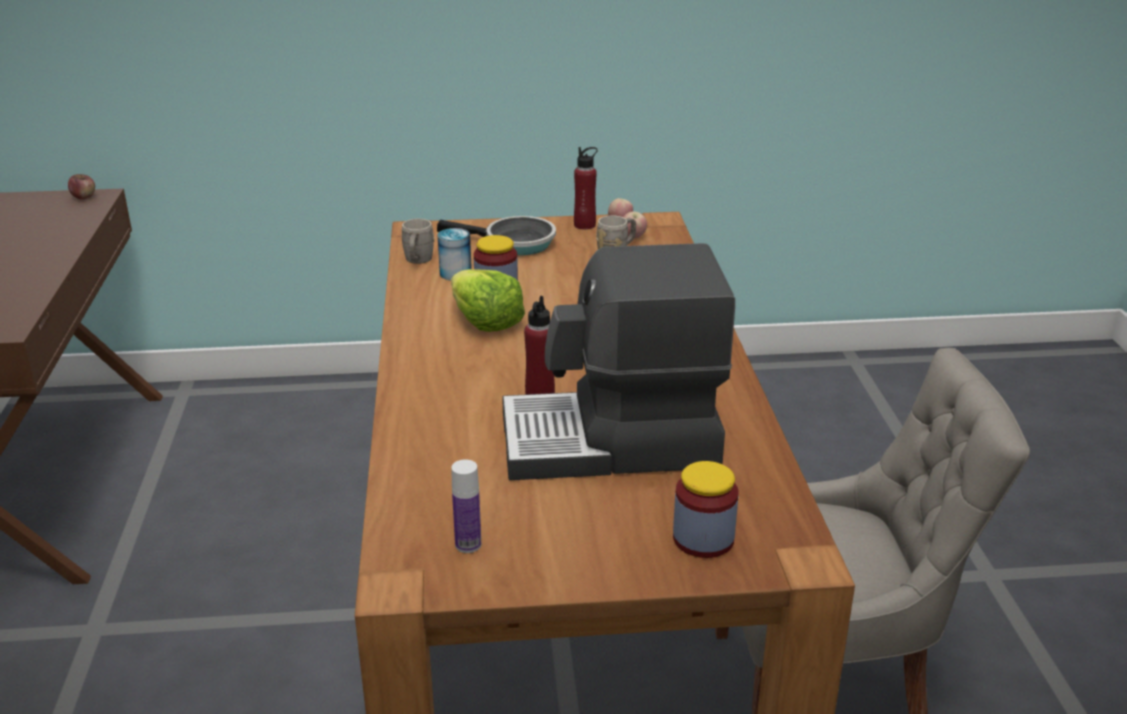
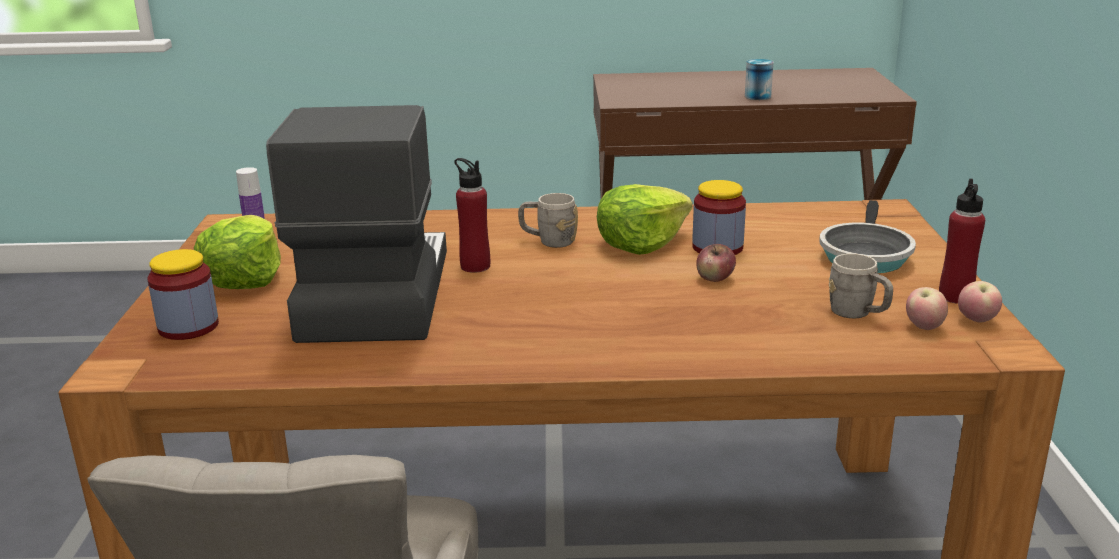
camera: 95 degrees right, 5 degrees down
apple [68,174,95,200] -> apple moved to [696,244,736,282]
grey mug [402,219,435,264] -> grey mug moved to [518,193,578,248]
can [437,228,472,281] -> can moved to [745,59,773,100]
none -> lettuce [194,215,281,289]

